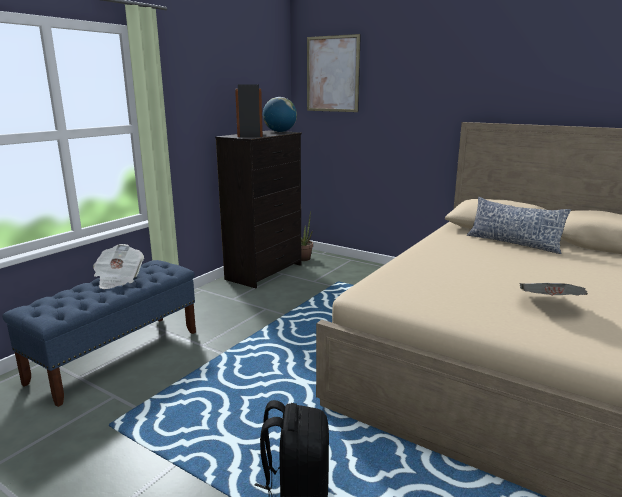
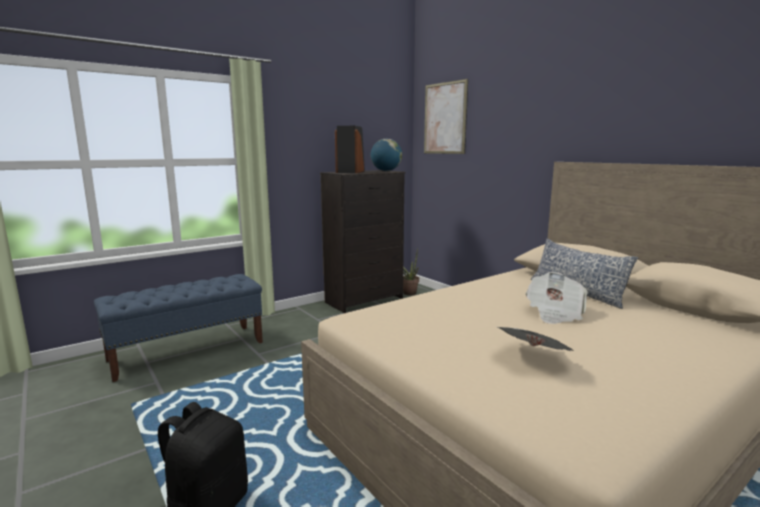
camera: 20 degrees right, 5 degrees down
newspaper [93,244,144,289] -> newspaper moved to [525,272,588,324]

